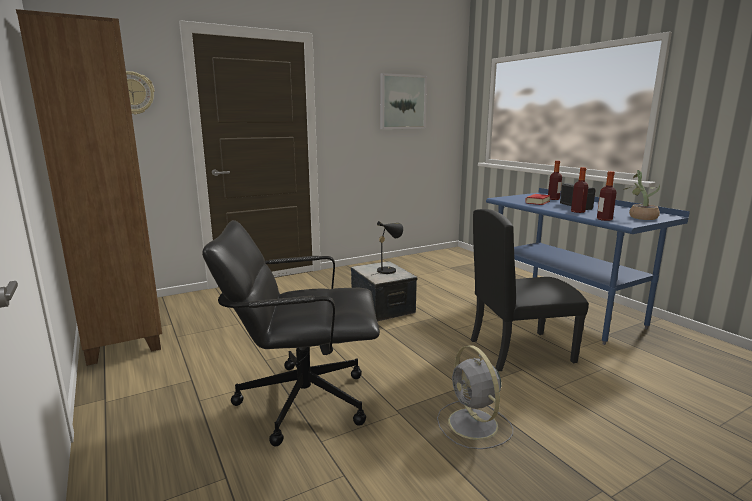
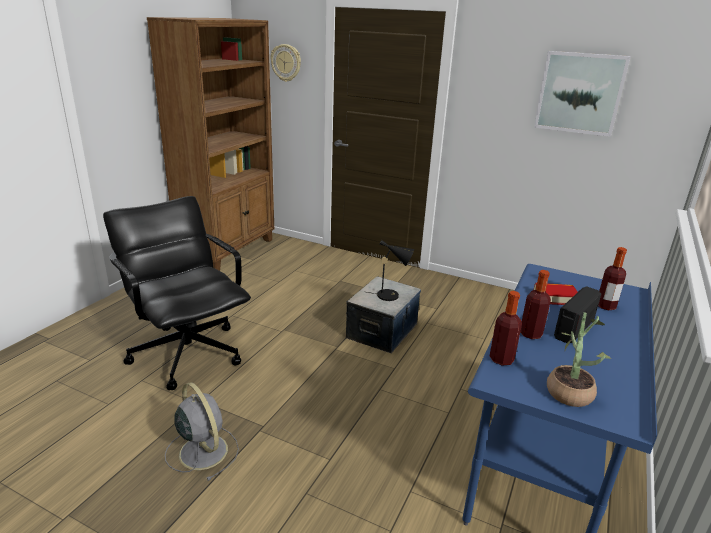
camera: 55 degrees right, 10 degrees up
grey fan [437,345,513,449] -> grey fan turned 105 degrees clockwise [165,382,239,481]
black chair [471,209,589,372] -> none

